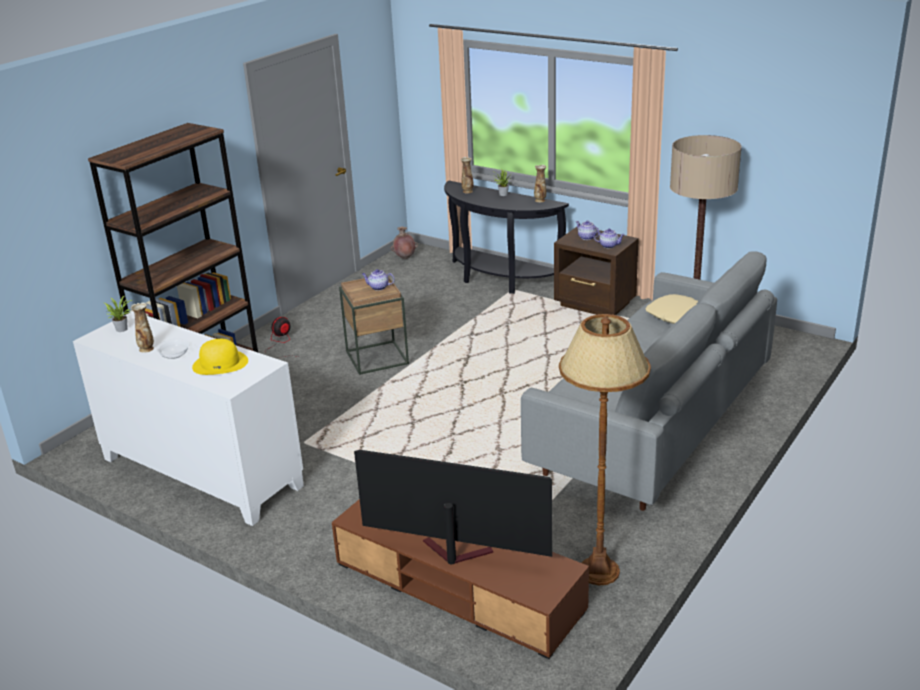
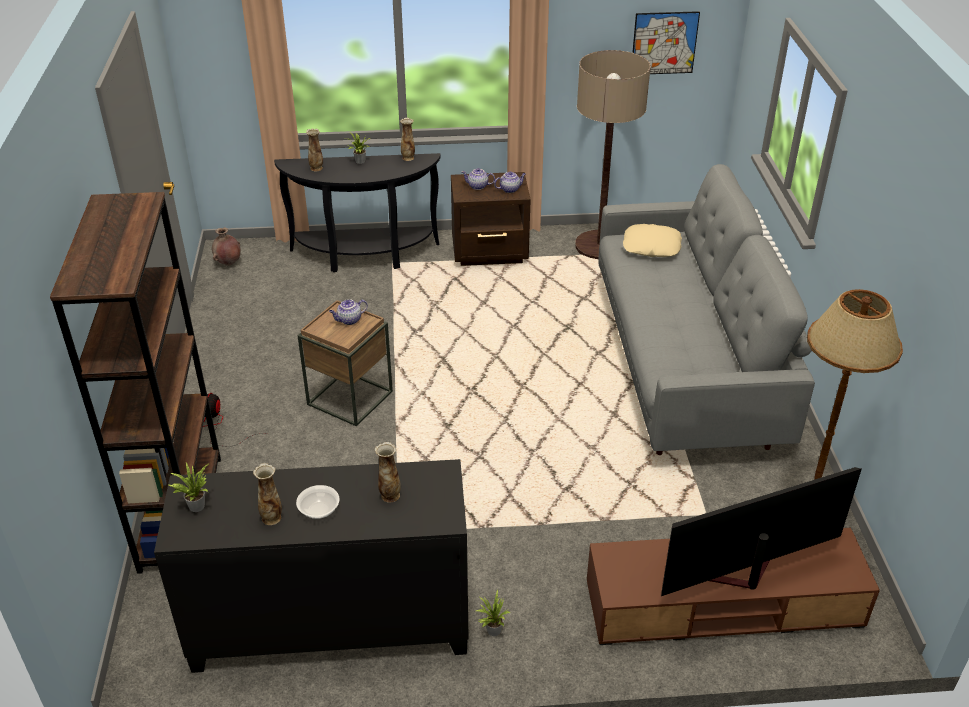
camera: 40 degrees left, 10 degrees up
white cabinet [73,311,304,526] -> black cabinet [154,459,469,673]
yellow hat [192,339,248,375] -> vase [375,442,401,503]
none -> potted plant [476,590,510,636]
none -> picture [632,11,700,74]

